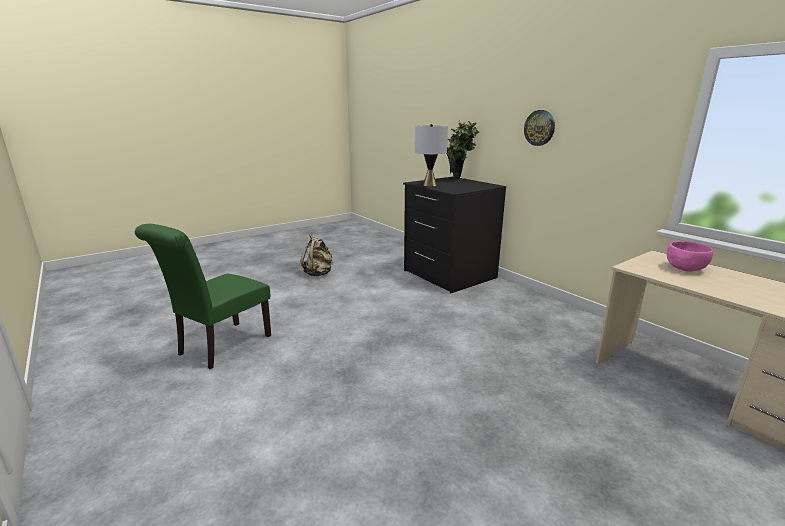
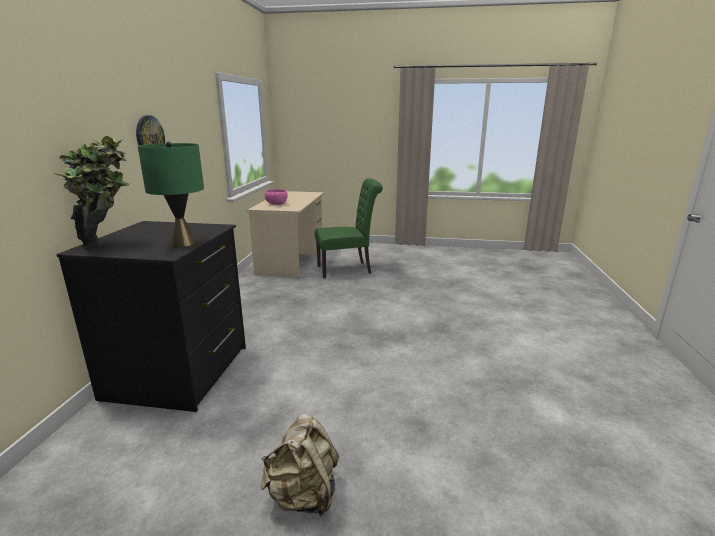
camera: 135 degrees left, 0 degrees up
green chair [135,224,271,369] -> green chair moved to [315,178,383,279]
grey table lamp [415,124,448,187] -> green table lamp [138,141,204,247]

